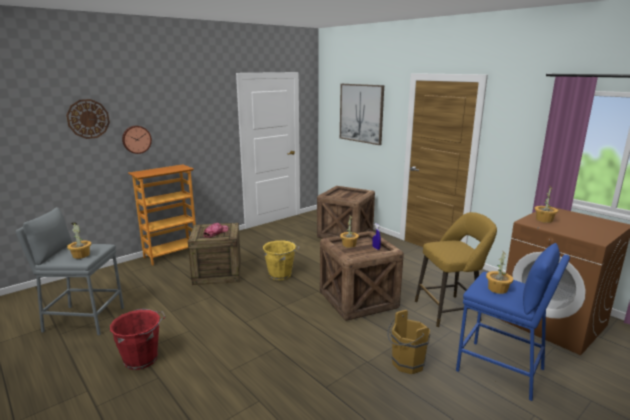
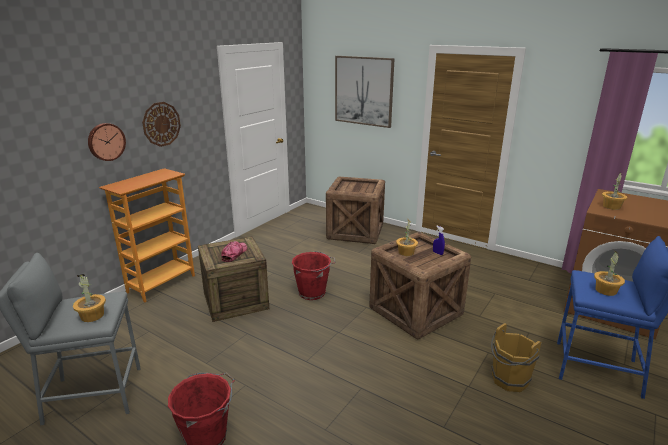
camera: 15 degrees left, 5 degrees up
wall clock [66,99,110,139] -> wall clock moved to [142,102,181,147]
yellow bucket [263,240,300,280] -> red bucket [292,251,336,300]
yellow stool [415,212,497,328] -> none

